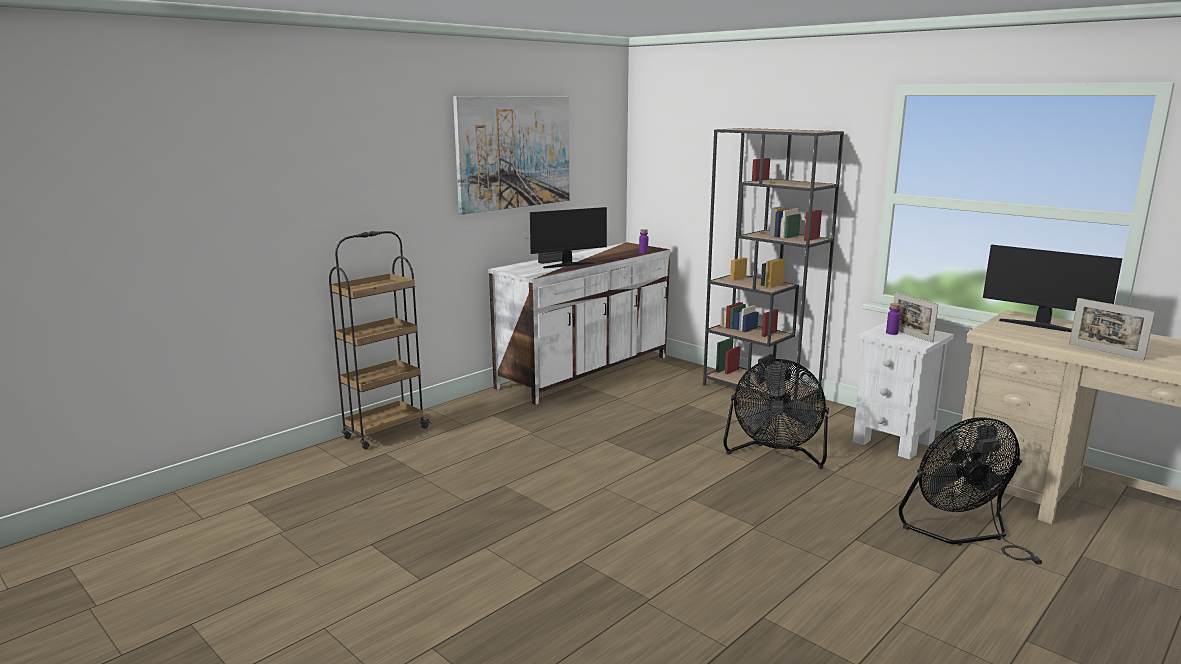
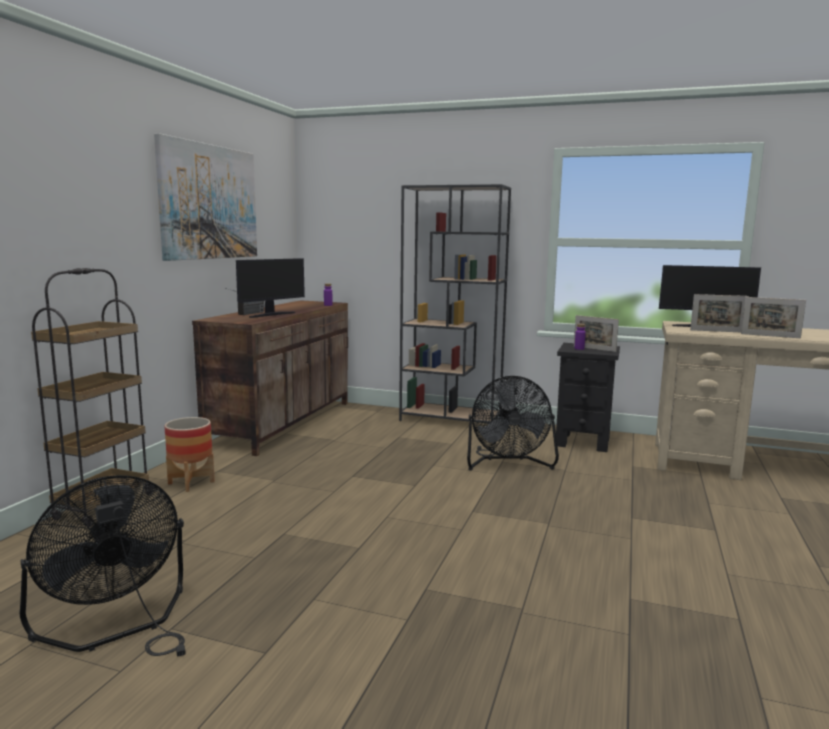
camera: 25 degrees left, 5 degrees down
white cabinet [488,242,670,405] -> brown cabinet [192,300,348,456]
white nightstand [853,322,954,459] -> black nightstand [556,343,620,452]
black fan [899,417,1042,564] -> black fan moved to [20,475,186,656]
none -> planter [165,417,215,492]
none -> picture frame [690,294,749,332]

